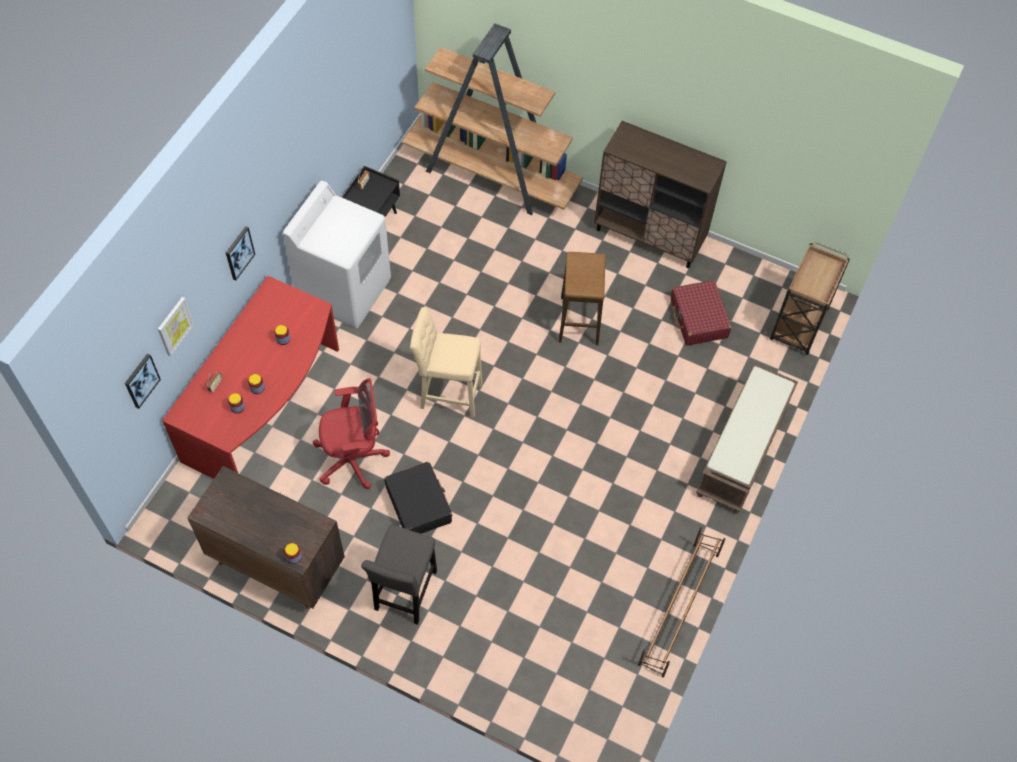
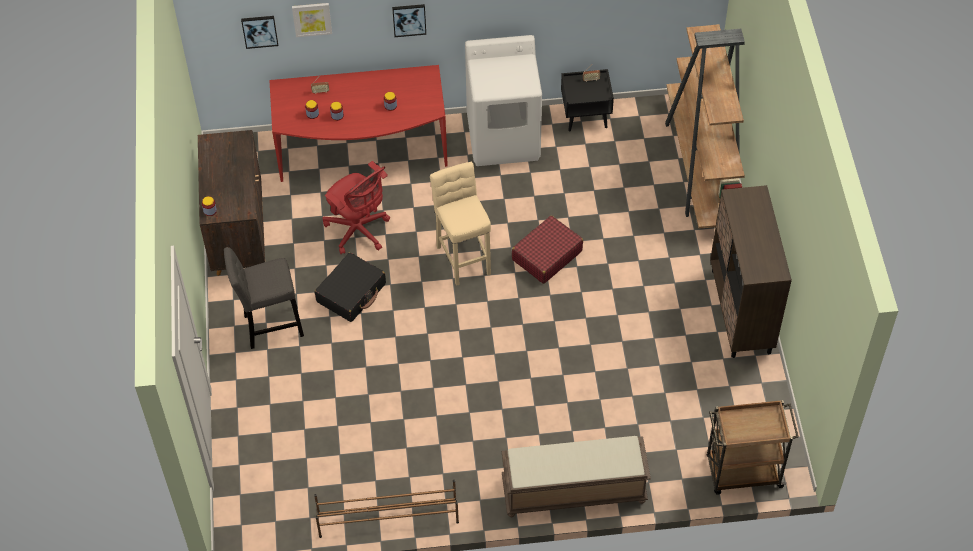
camera: 60 degrees right, 5 degrees down
stool [559,252,606,345] -> none
red suitcase [671,280,732,346] -> red suitcase moved to [512,215,583,284]

